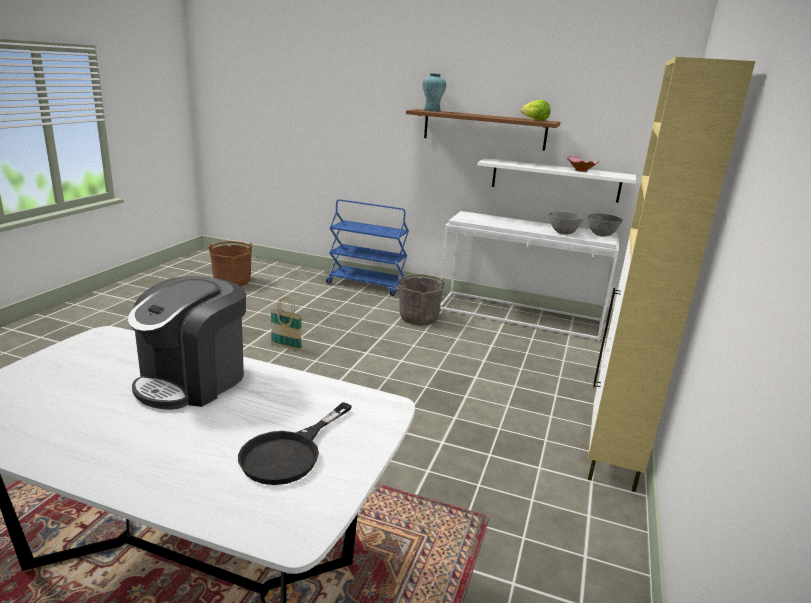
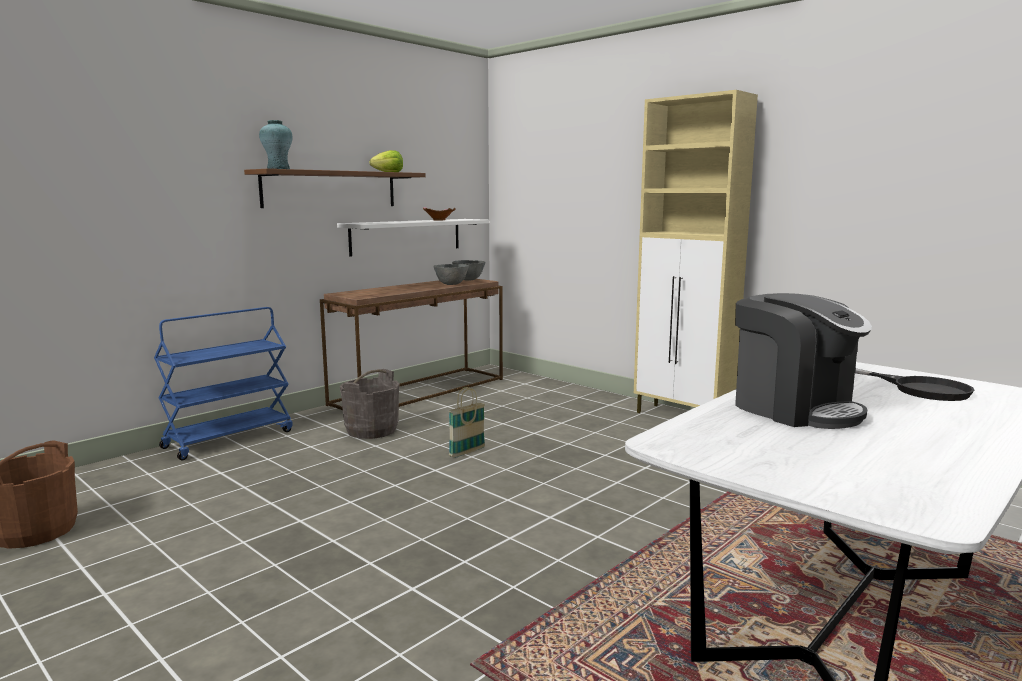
camera: 65 degrees left, 10 degrees down
basket [271,297,302,351] -> basket moved to [449,387,485,458]
white console table [440,211,619,341] -> brown console table [320,279,503,410]

